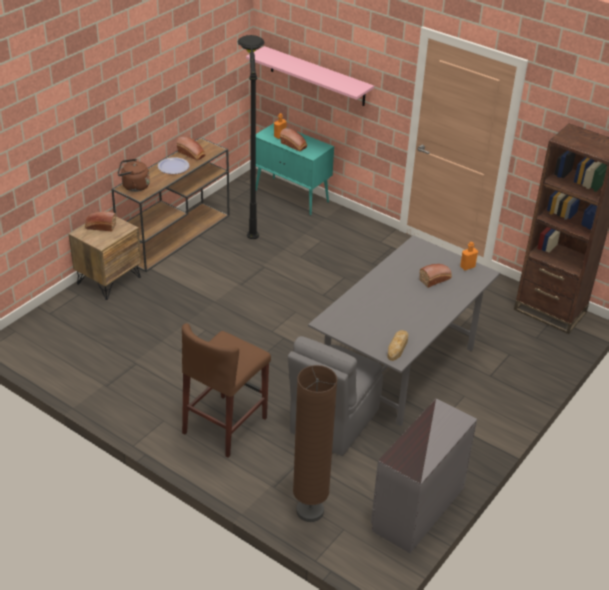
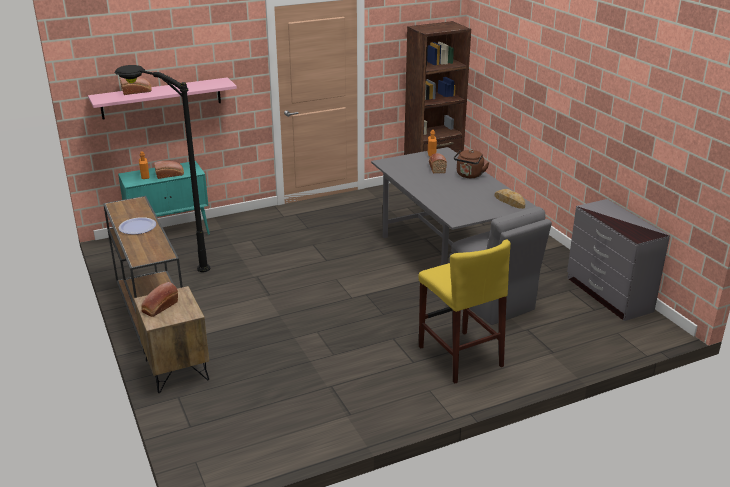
camera: 60 degrees left, 10 degrees down
brown kettle [118,159,150,192] -> brown kettle moved to [454,150,489,178]
bread [177,136,205,161] -> bread moved to [120,77,152,95]
brown stool [182,323,271,458] -> yellow stool [418,239,511,383]
brown floor lamp [293,365,338,522] -> none

